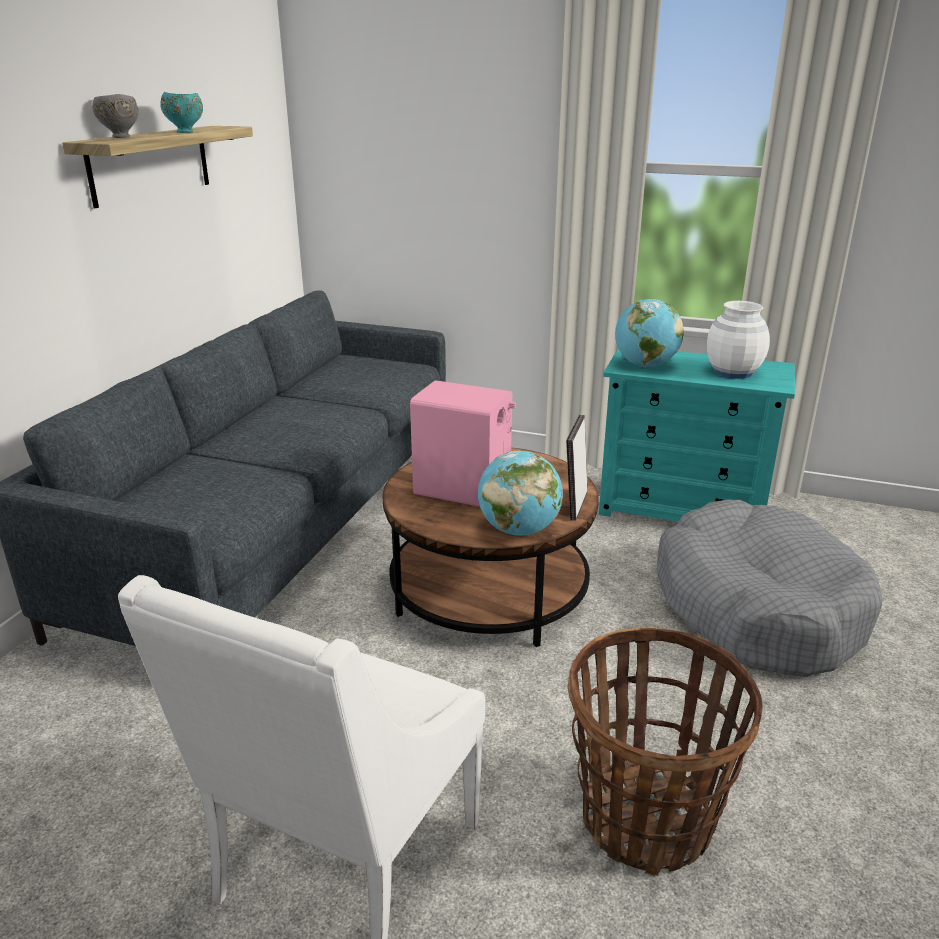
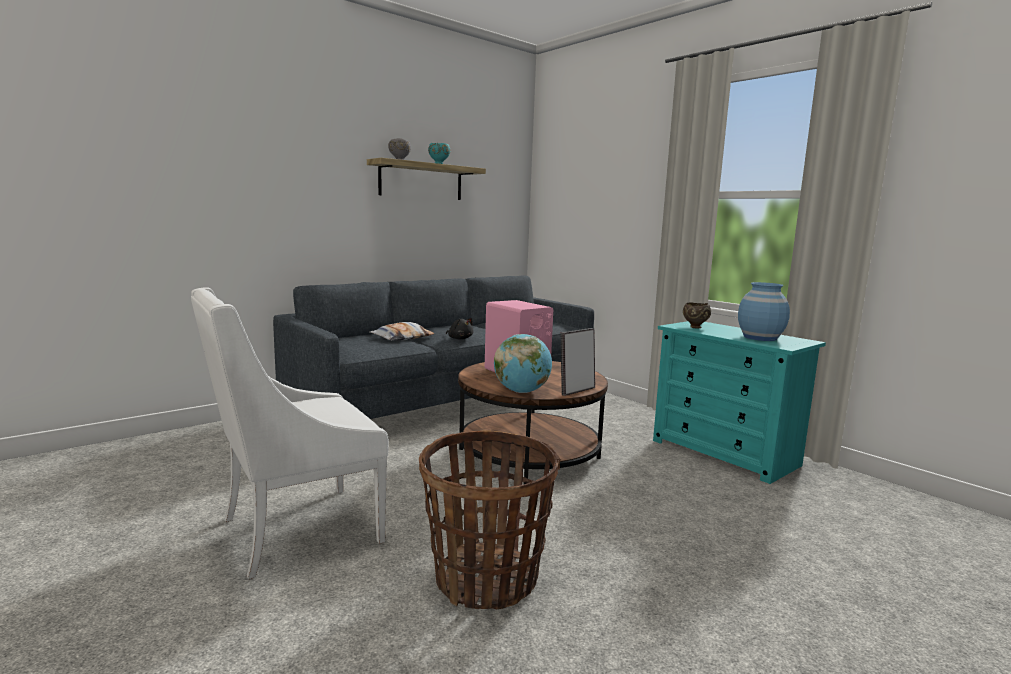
camera: 30 degrees right, 15 degrees down
globe [615,299,684,367] -> brown bowl [683,302,711,329]
grey dog bed [657,500,882,677] -> none
white vase [707,301,770,379] -> blue vase [738,282,790,341]
none -> pillow [369,322,435,341]
none -> black plush toy [446,318,473,340]

